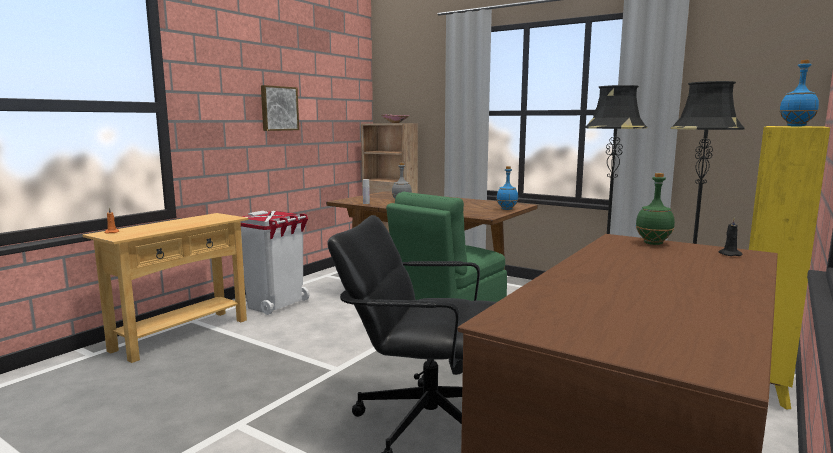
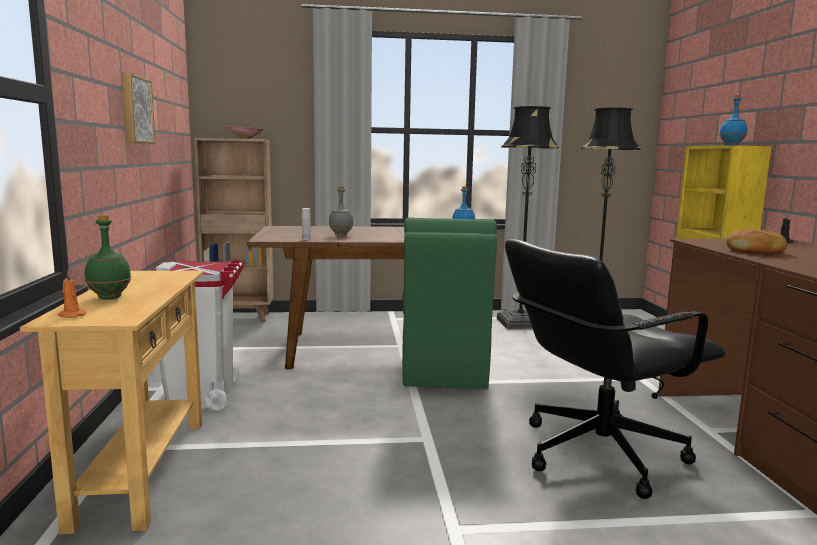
camera: 40 degrees left, 0 degrees up
green bottle [636,173,675,245] -> green bottle moved to [85,215,131,299]
none -> bread [726,230,787,254]

